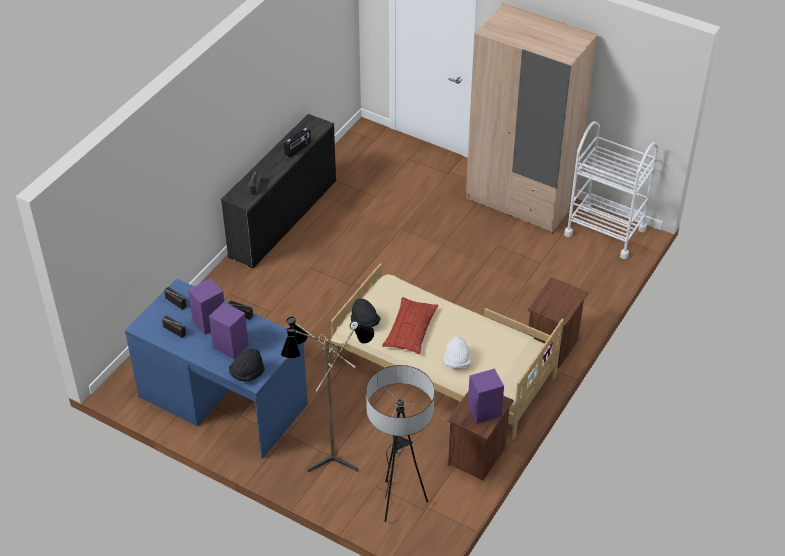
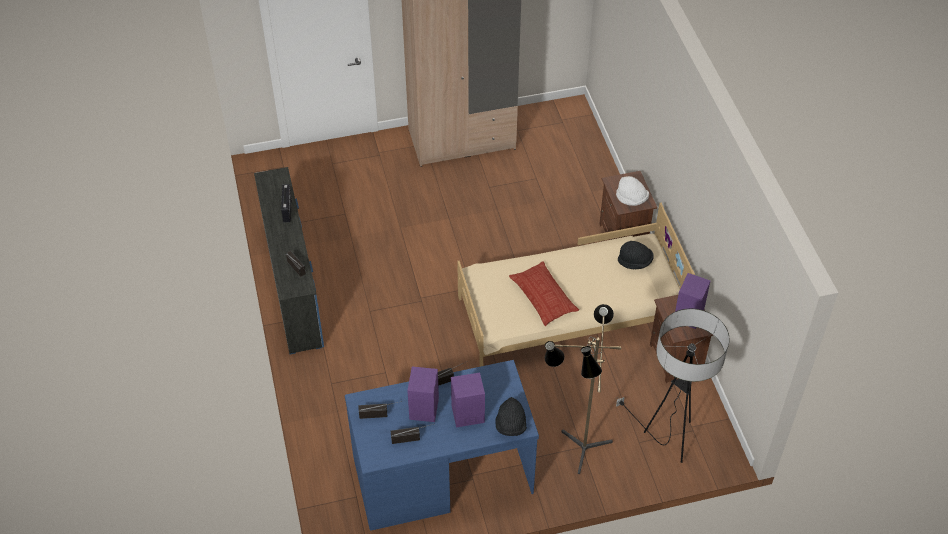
camera: 45 degrees left, 5 degrees up
black dresser [221,113,336,268] -> blue dresser [254,167,324,354]
black hat [351,299,381,327] -> black hat moved to [618,241,654,269]
white hat [443,336,471,368] -> white hat moved to [616,176,649,206]
white cart [564,121,659,259] -> none

